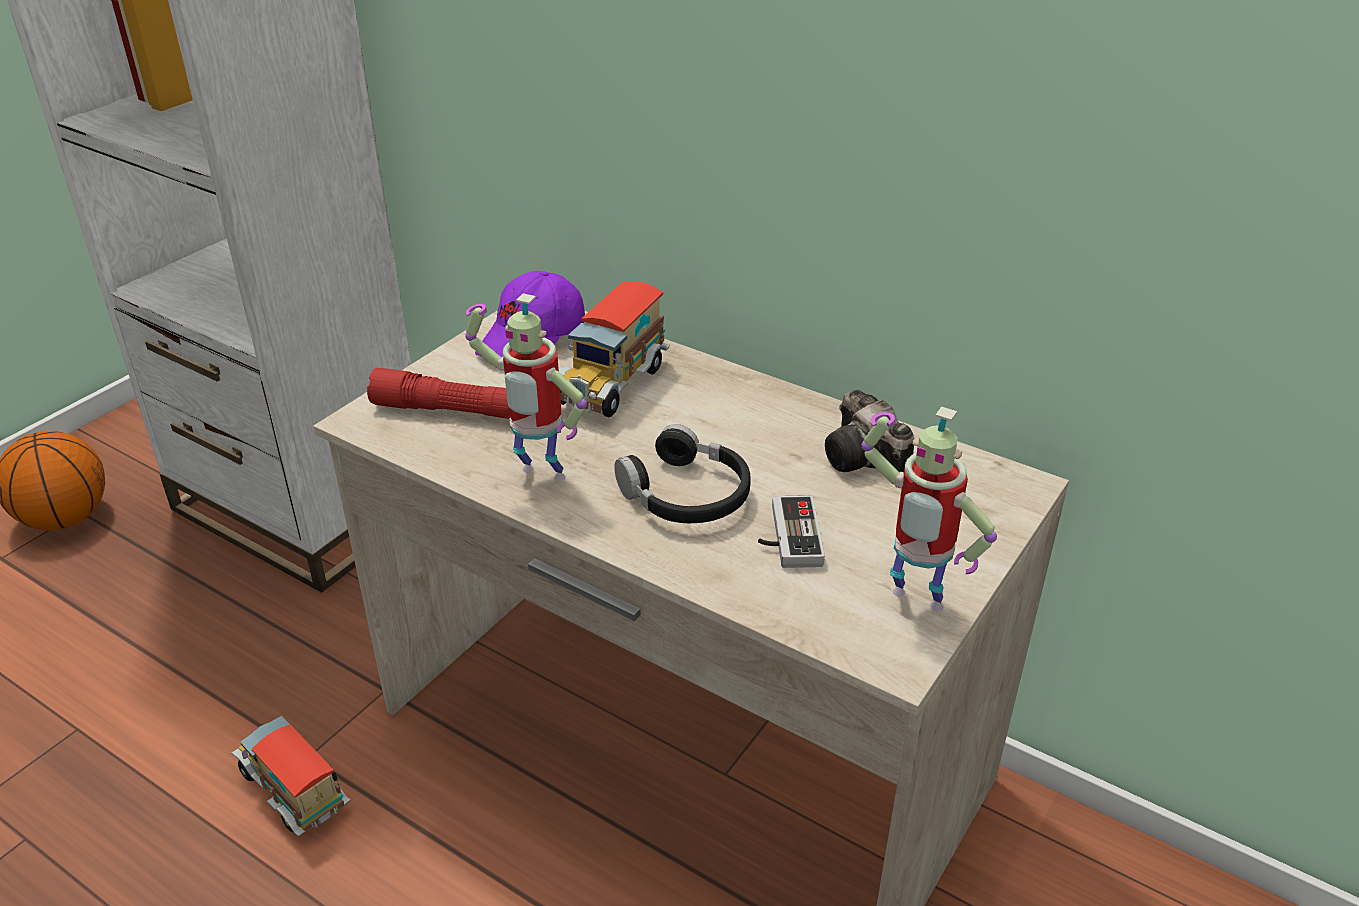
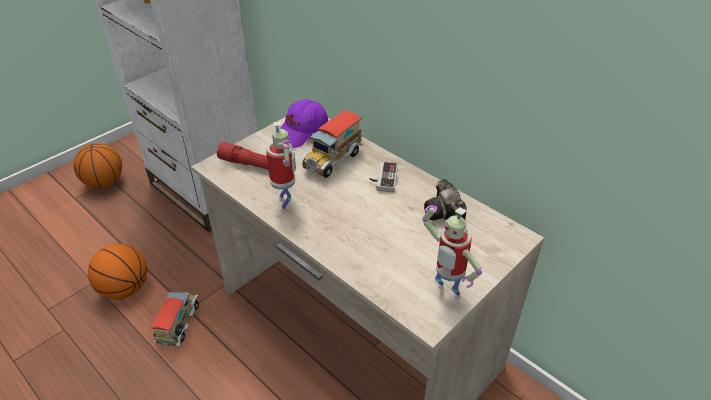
camera: 10 degrees right, 5 degrees up
toy truck [231,716,351,837] -> toy truck turned 45 degrees clockwise [150,292,199,346]
toy robot [465,293,587,481] -> toy robot turned 135 degrees counterclockwise [266,122,296,213]
black headphones [614,424,751,523] -> none
game controller [758,495,825,568] -> game controller moved to [370,161,398,192]
none -> basketball [88,244,147,299]

